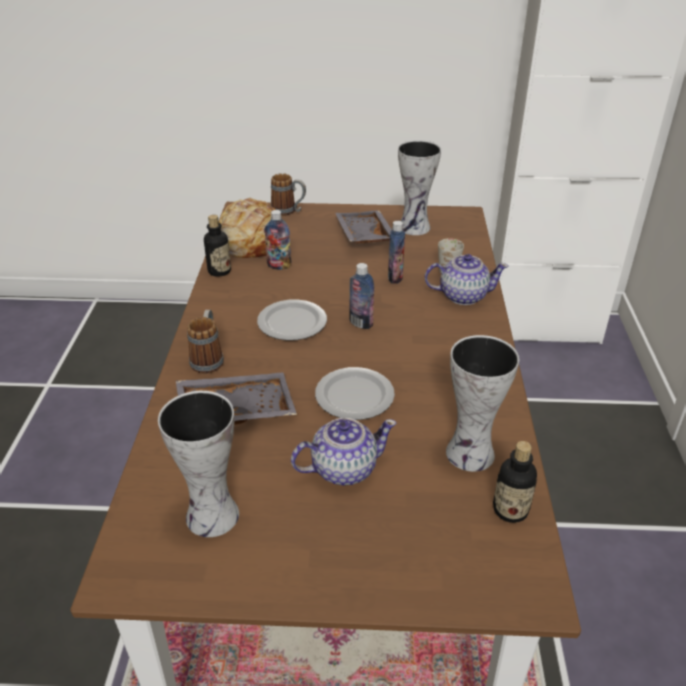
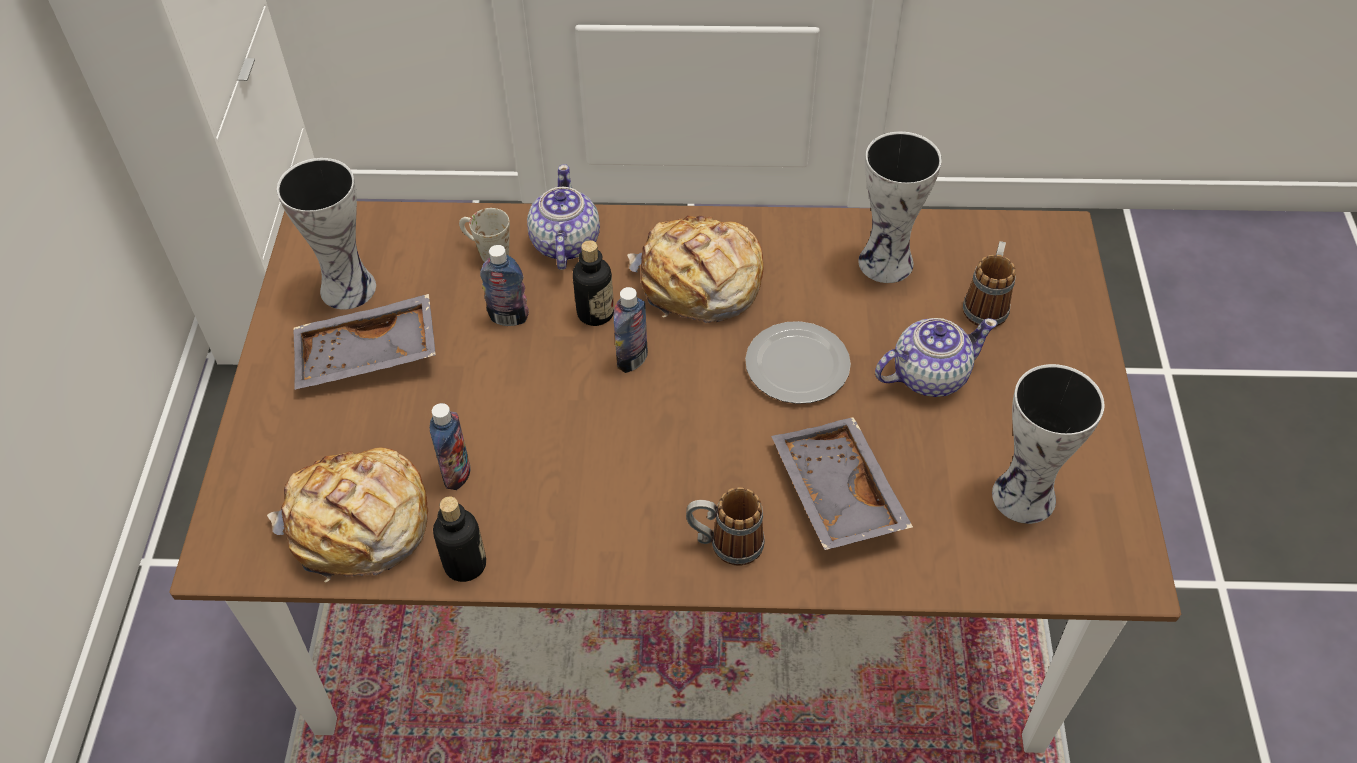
camera: 90 degrees left, 15 degrees up
plate [257,299,327,341] -> none
mug [271,173,306,216] -> mug moved to [963,241,1016,327]
teapot [291,418,397,486] -> teapot turned 90 degrees clockwise [875,318,998,397]
bottle [493,441,537,523] -> bottle moved to [573,240,614,326]
none -> bread [627,216,763,323]

